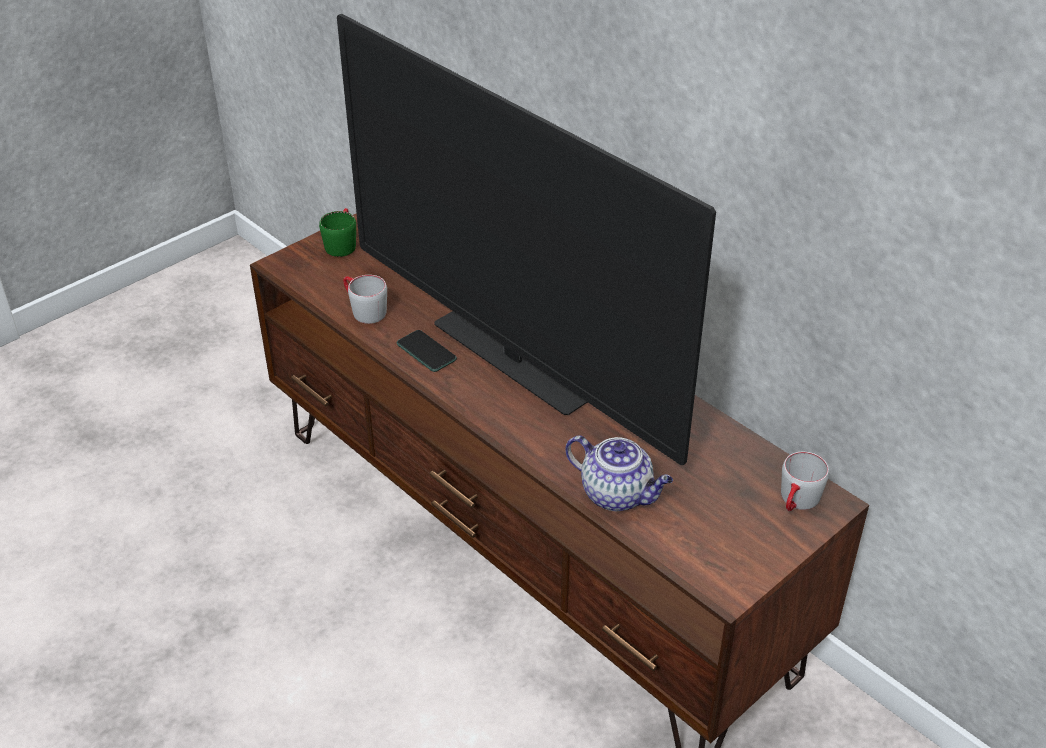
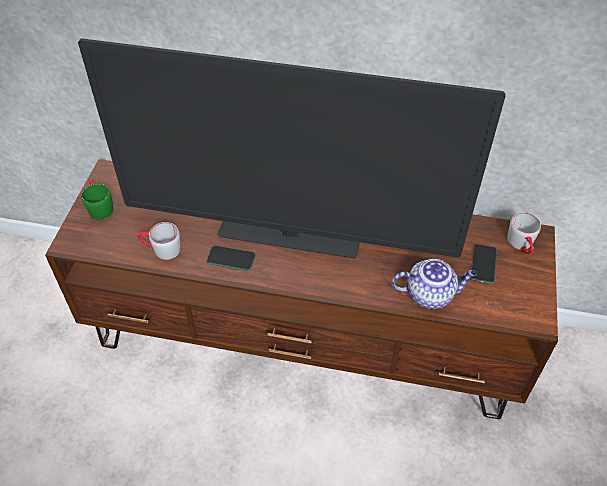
camera: 35 degrees left, 10 degrees up
none -> phone [471,244,497,284]

